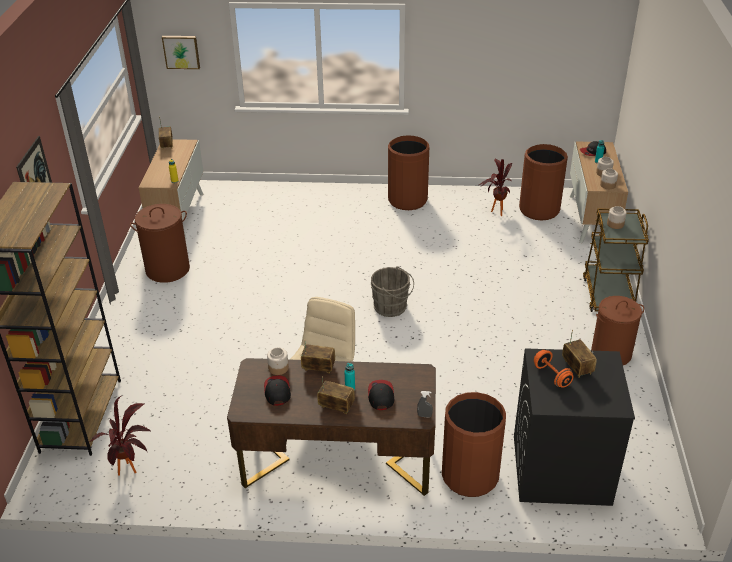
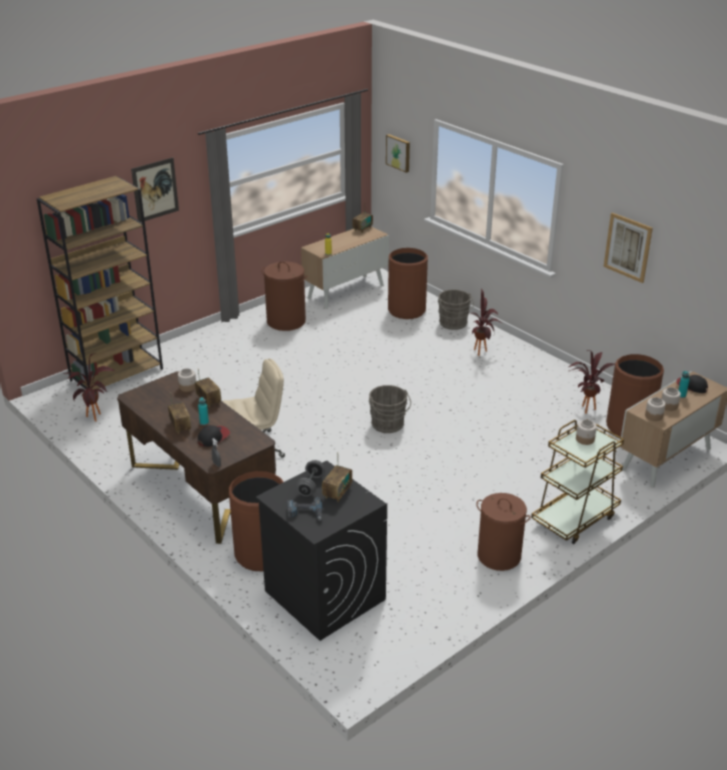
camera: 45 degrees right, 5 degrees down
cap [264,376,291,406] -> none
brown trash can [388,135,429,210] -> brown trash can moved to [388,248,428,319]
orange dumbbell [534,350,573,388] -> grey dumbbell [296,460,325,496]
none -> power drill [287,497,323,520]
none -> grey bucket [438,289,474,330]
none -> potted plant [471,289,503,356]
none -> picture [603,213,653,283]

